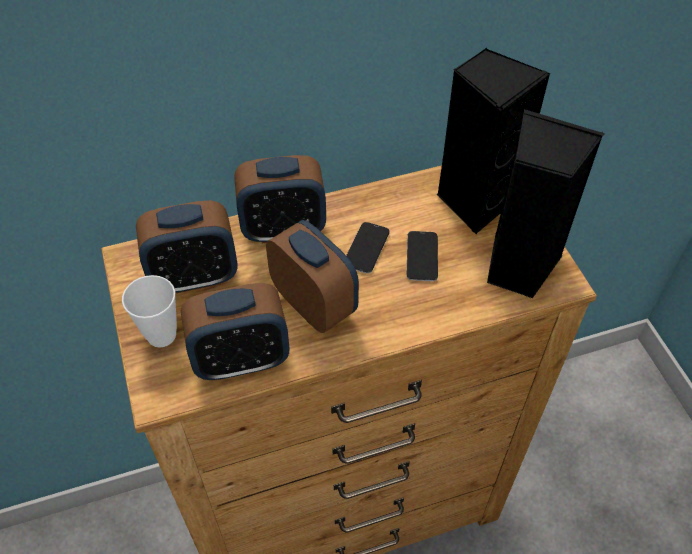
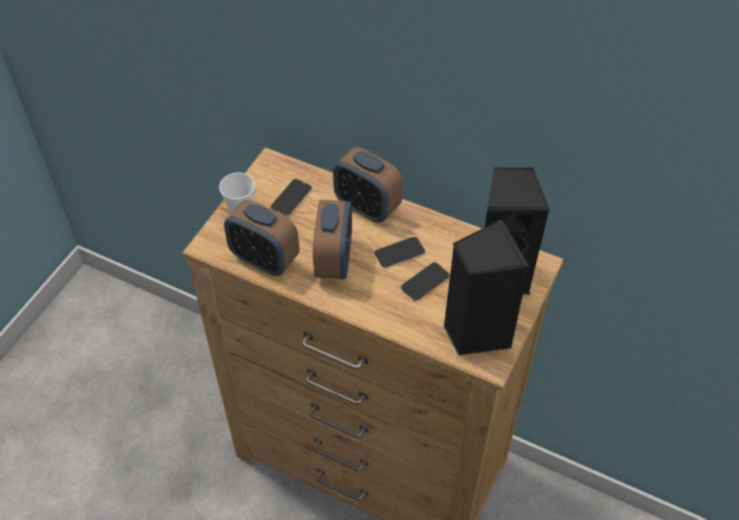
camera: 45 degrees right, 0 degrees up
alarm clock [136,200,238,294] -> phone [271,179,312,216]

